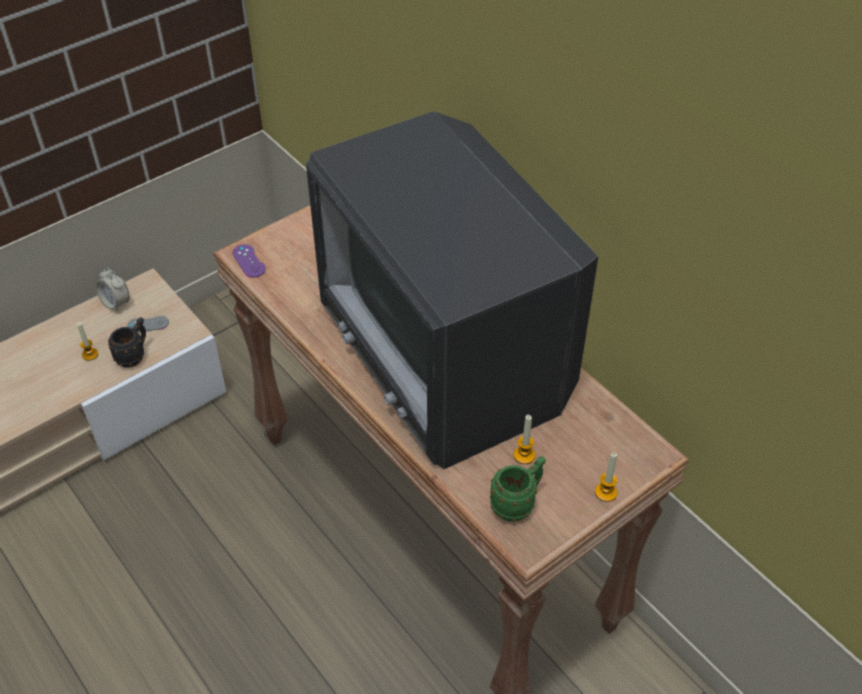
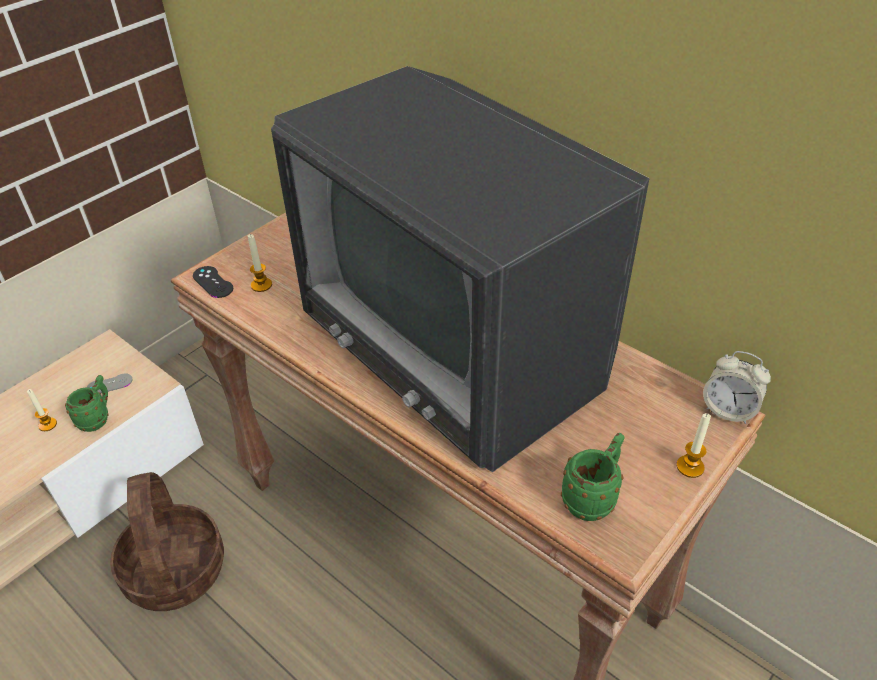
camera: 10 degrees left, 5 degrees down
alarm clock [95,268,130,312] -> alarm clock moved to [703,351,771,424]
black mug [108,317,146,367] -> green mug [65,375,109,432]
purple game controller [233,244,266,278] -> black game controller [193,266,234,298]
candle [514,415,535,464] -> candle moved to [248,234,272,292]
none -> basket [110,472,224,611]

